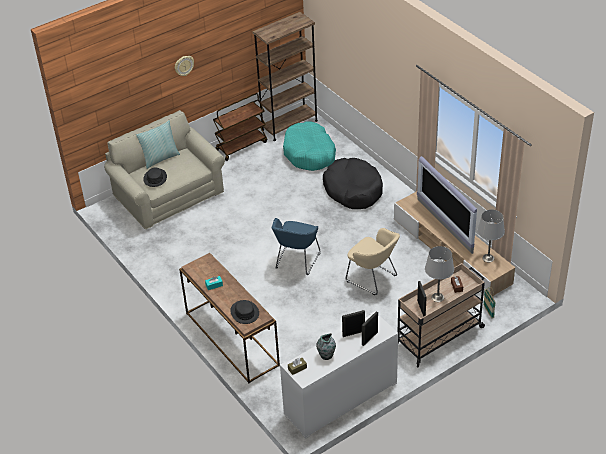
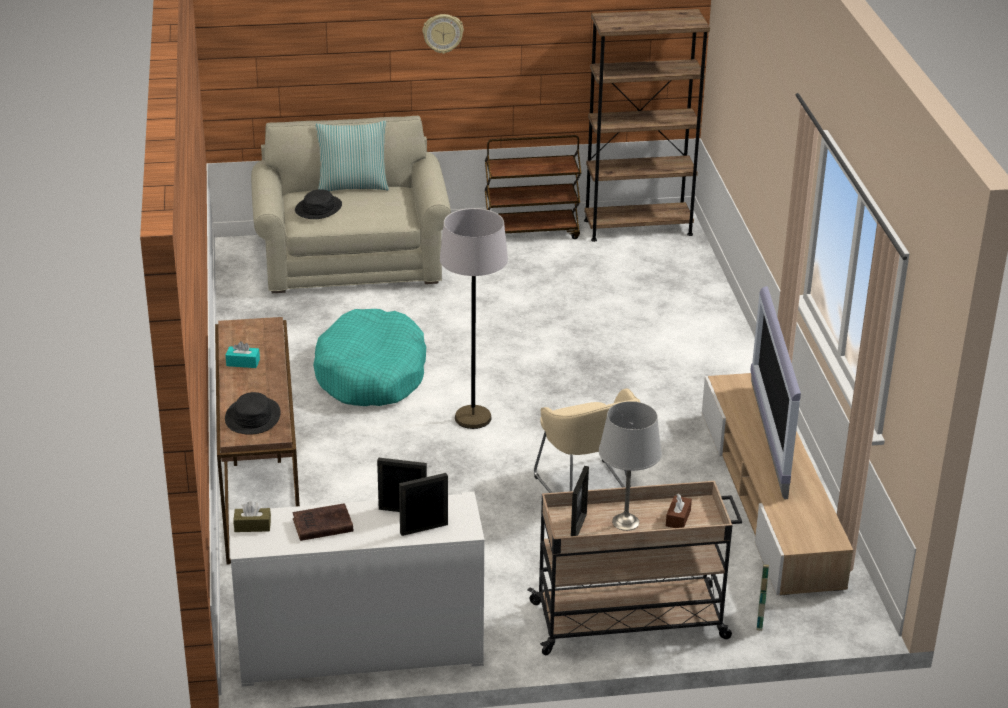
camera: 25 degrees right, 10 degrees down
blue armchair [272,218,320,275] -> grey floor lamp [440,208,508,429]
turquoise dog bed [283,121,336,171] -> turquoise dog bed moved to [313,309,426,406]
vase [316,333,336,360] -> brown book [292,503,353,541]
black dog bed [323,158,383,209] -> none
grey table lamp [477,210,505,262] -> none

